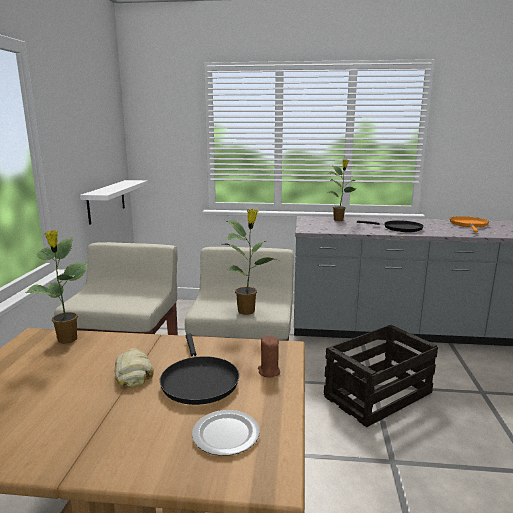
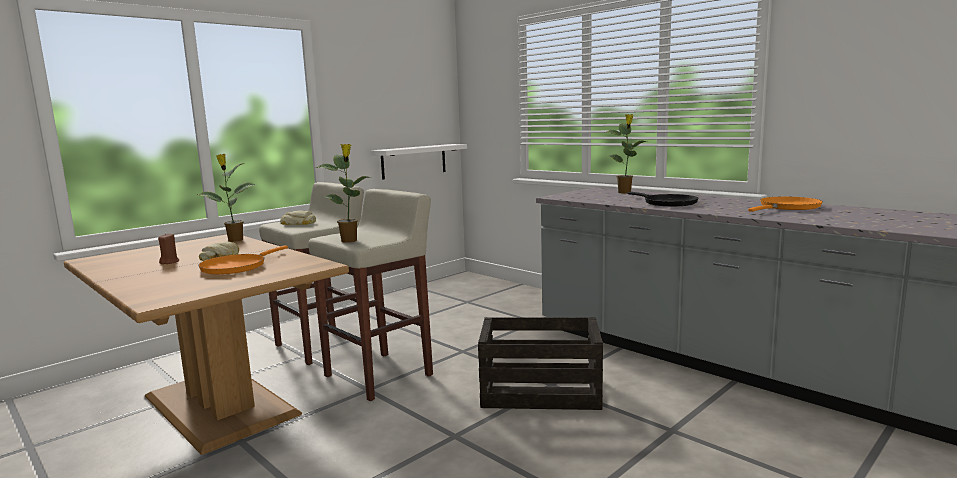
camera: 40 degrees right, 5 degrees down
black frying pan [160,334,239,405] -> orange frying pan [198,245,288,275]
plate [192,410,260,456] -> none
brown candle [258,335,280,377] -> brown candle moved to [158,233,179,264]
none -> bread [280,211,316,225]

